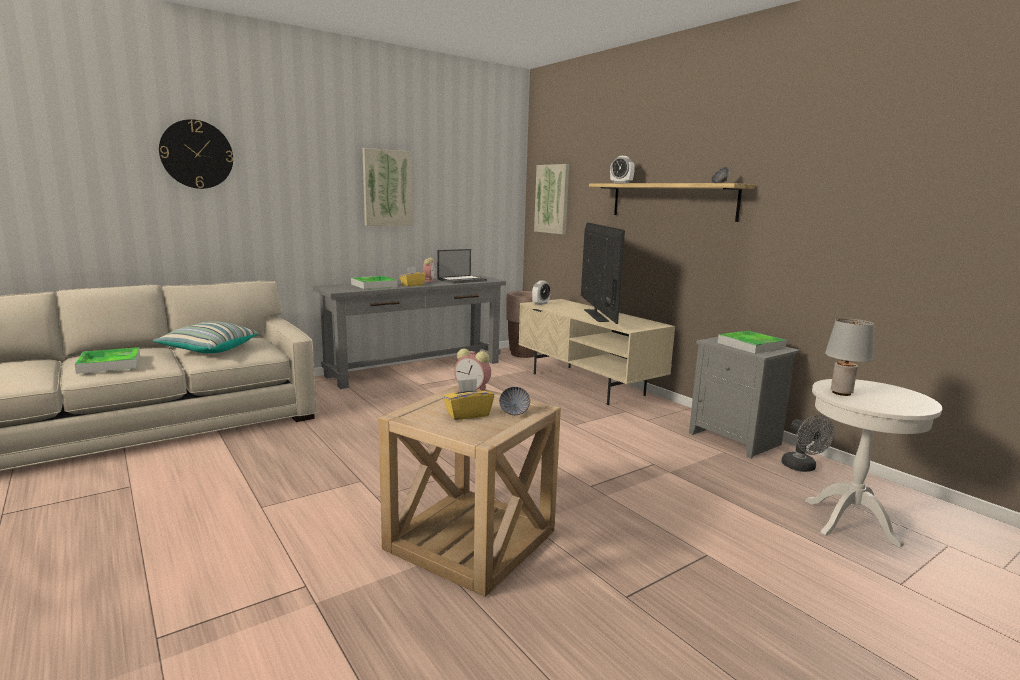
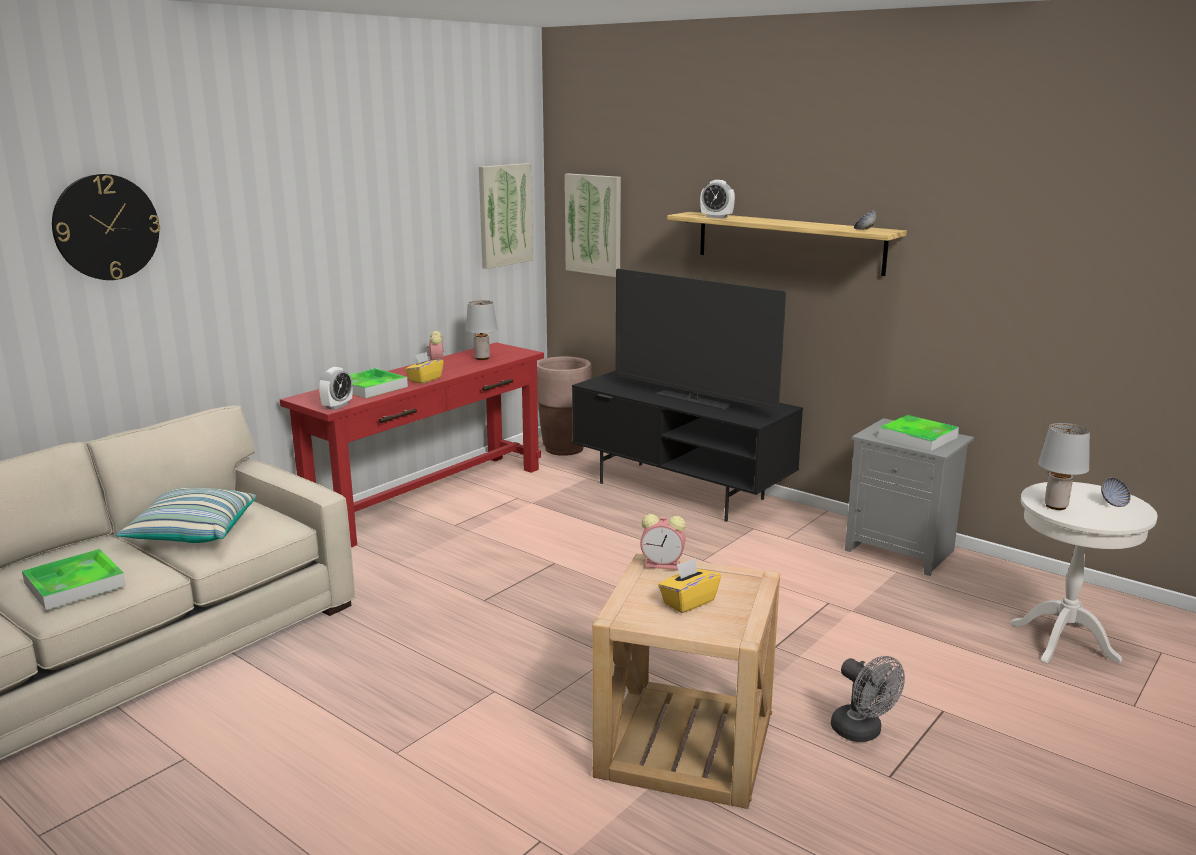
camera: 15 degrees left, 5 degrees up
grey console table [313,275,506,389] -> red console table [280,342,544,548]
picture [362,148,413,226] -> picture moved to [479,163,533,269]
laptop [437,249,487,284] -> grey table lamp [465,300,497,360]
bowl [499,387,530,415] -> bowl moved to [1101,477,1131,507]
beige tv stand [519,299,675,405] -> black tv stand [572,370,803,522]
alarm clock [532,281,551,305] -> alarm clock moved to [319,367,352,410]
television [581,223,625,324] -> television turned 150 degrees clockwise [616,269,786,410]
grey fan [781,415,834,472] -> grey fan moved to [831,656,905,742]

